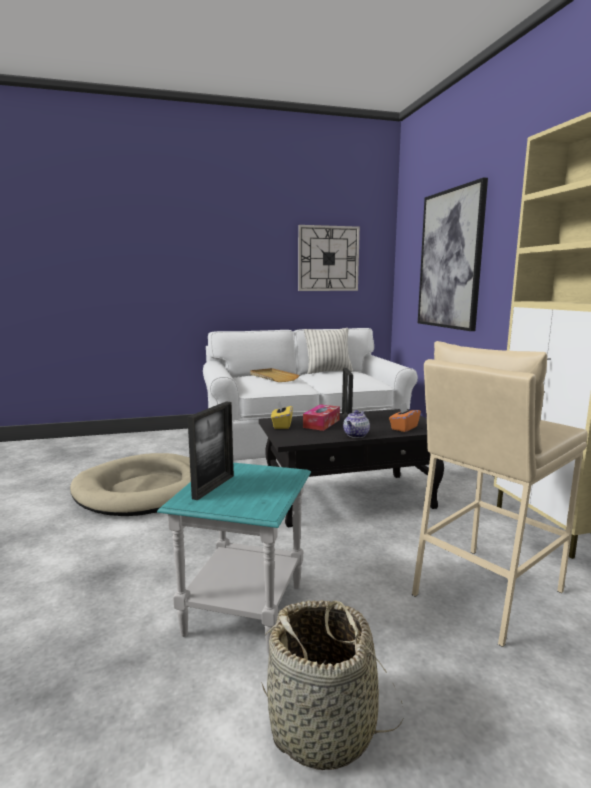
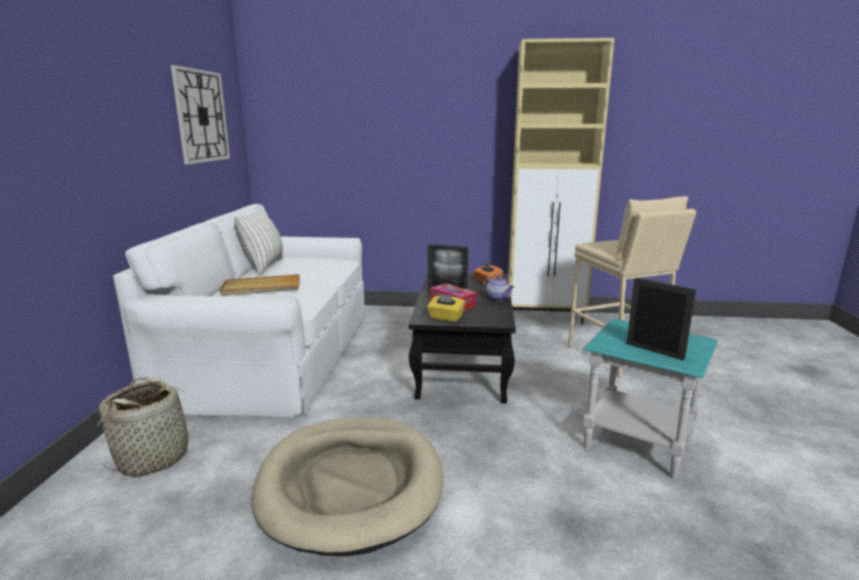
camera: 70 degrees left, 5 degrees up
basket [261,600,403,770] -> basket moved to [97,377,200,477]
picture [418,178,488,331] -> none

